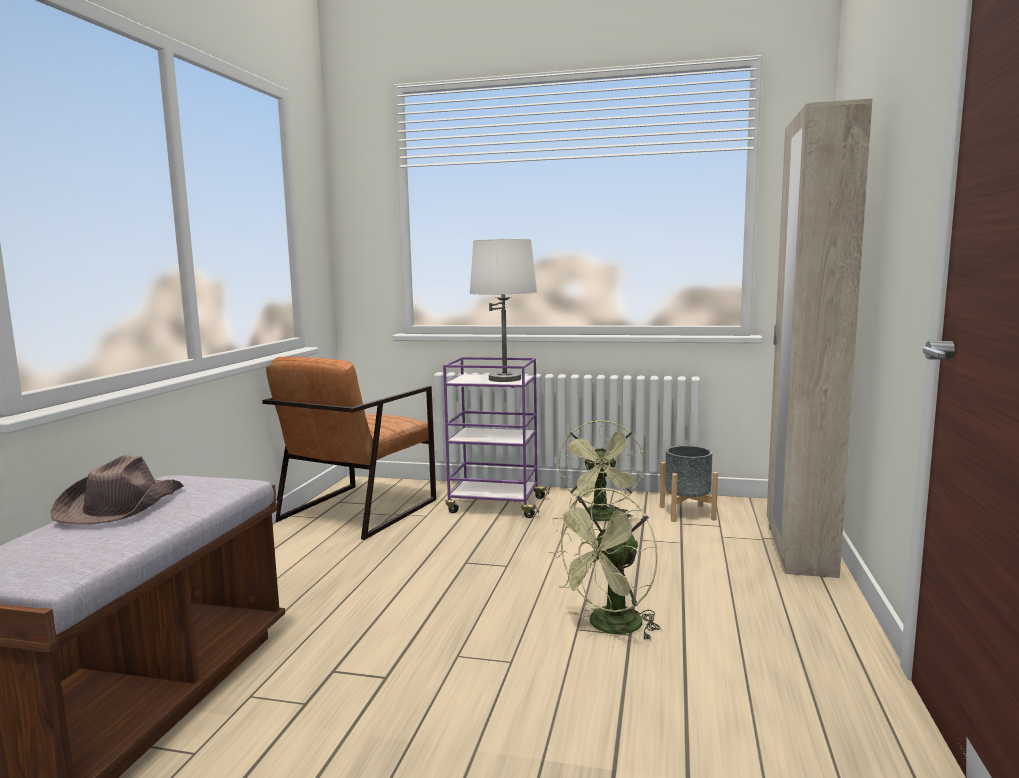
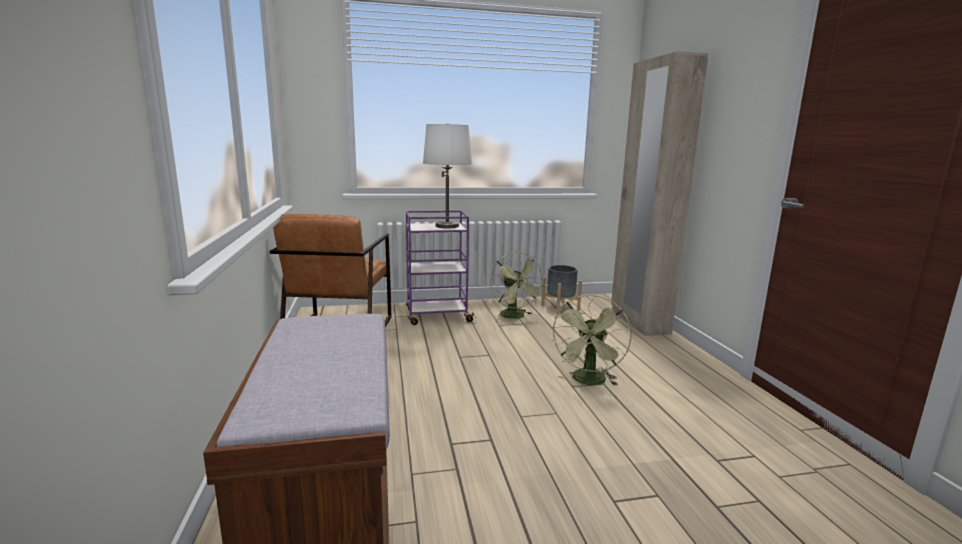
camera: 25 degrees left, 5 degrees up
brown hat [50,455,184,525] -> none

